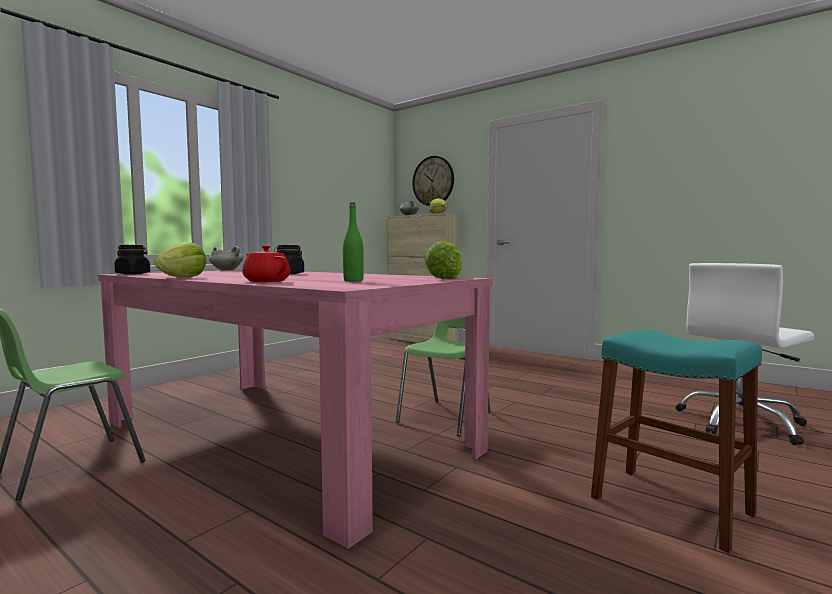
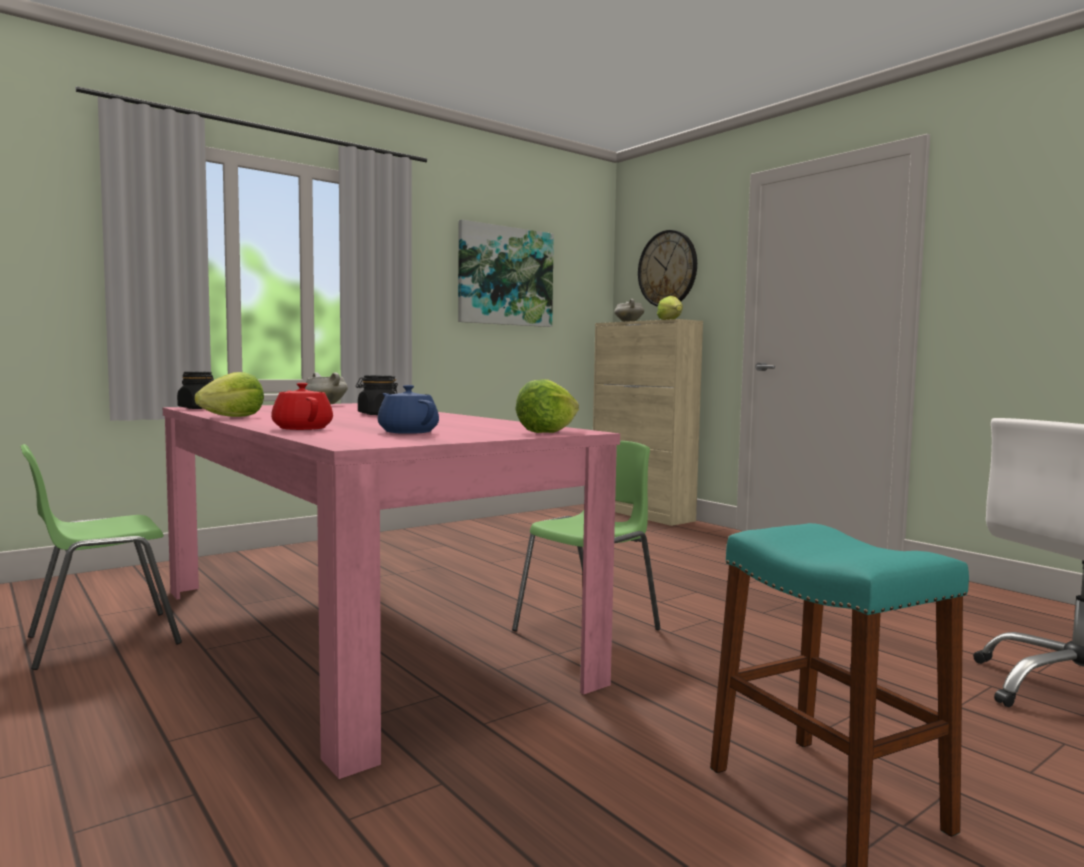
camera: 15 degrees right, 0 degrees up
green bottle [343,202,364,282] -> blue teapot [378,385,439,434]
none -> picture [458,220,554,327]

